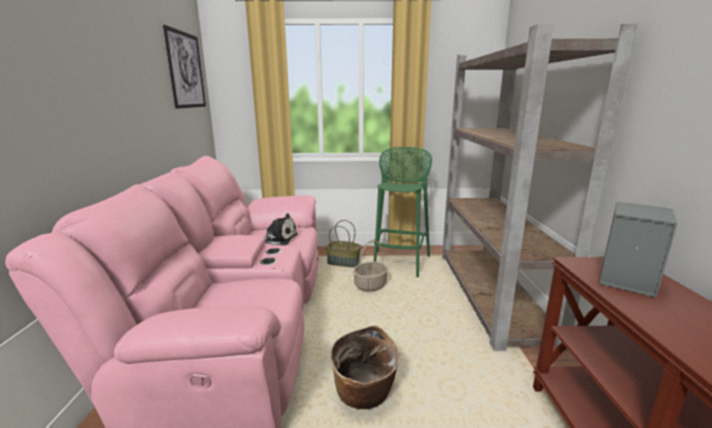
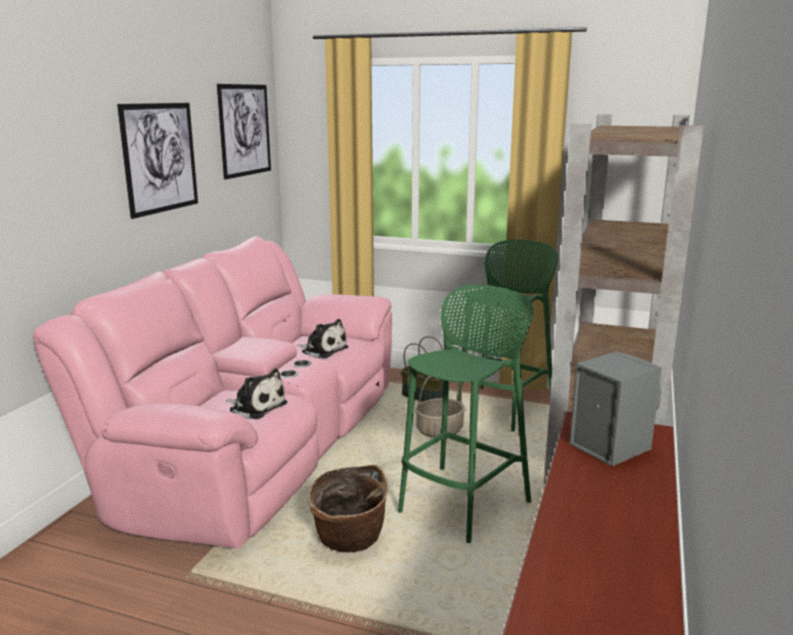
camera: 20 degrees right, 0 degrees up
none -> picture [117,103,198,219]
none -> plush toy [226,368,288,419]
none -> green stool [398,284,533,543]

